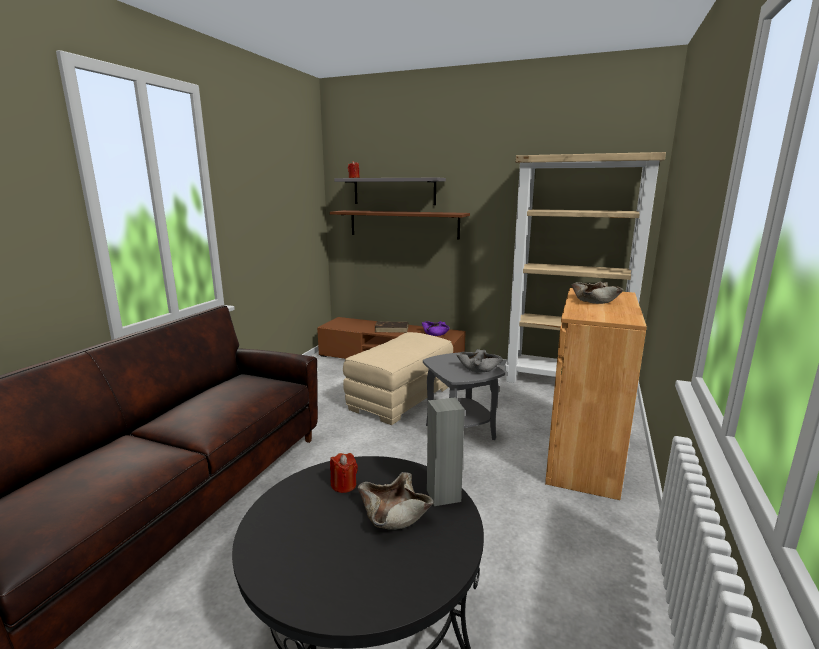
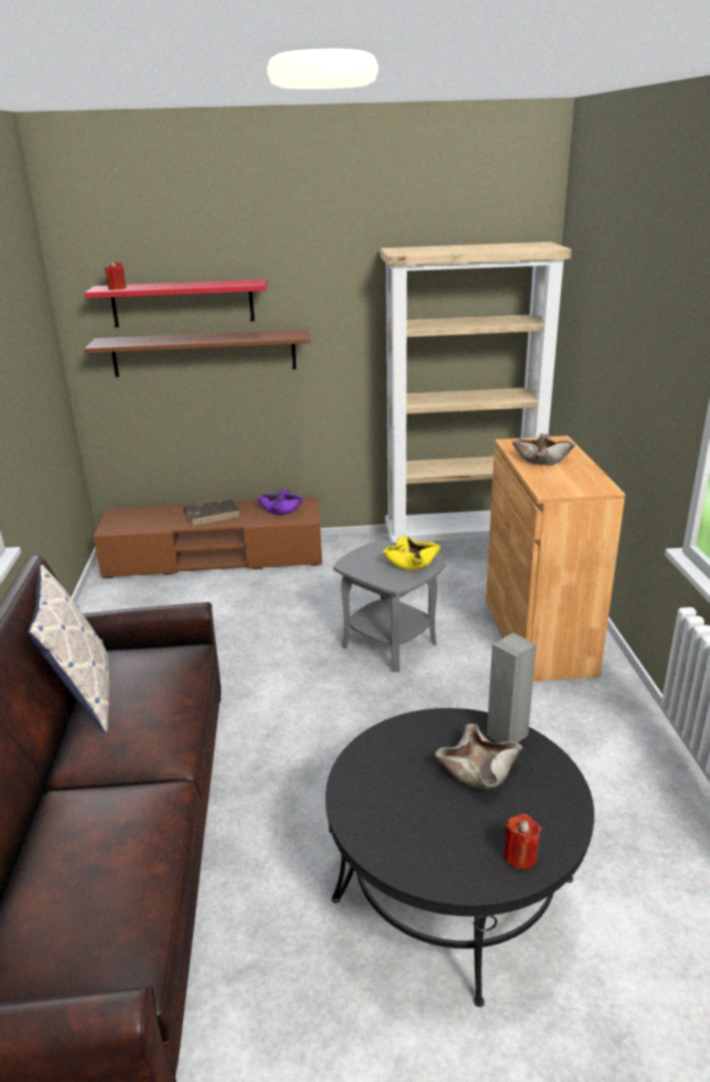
camera: 25 degrees left, 10 degrees up
red candle [330,453,358,493] -> red candle moved to [504,814,541,869]
grey shelf [334,178,446,205] -> red shelf [85,279,267,327]
beige ottoman [343,332,453,425] -> none
grey bowl [457,349,503,373] -> yellow bowl [383,536,441,570]
none -> pillow [28,565,110,732]

